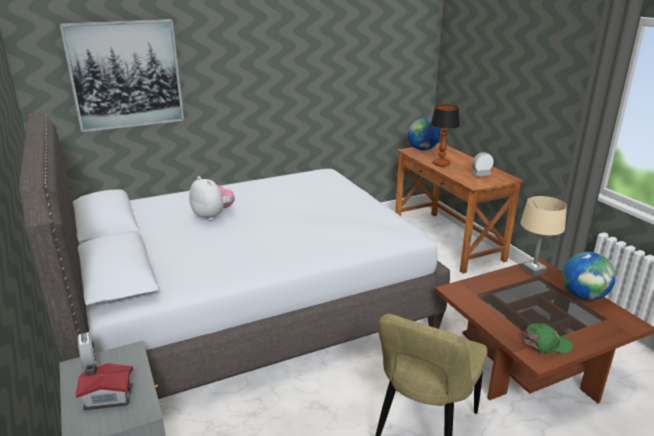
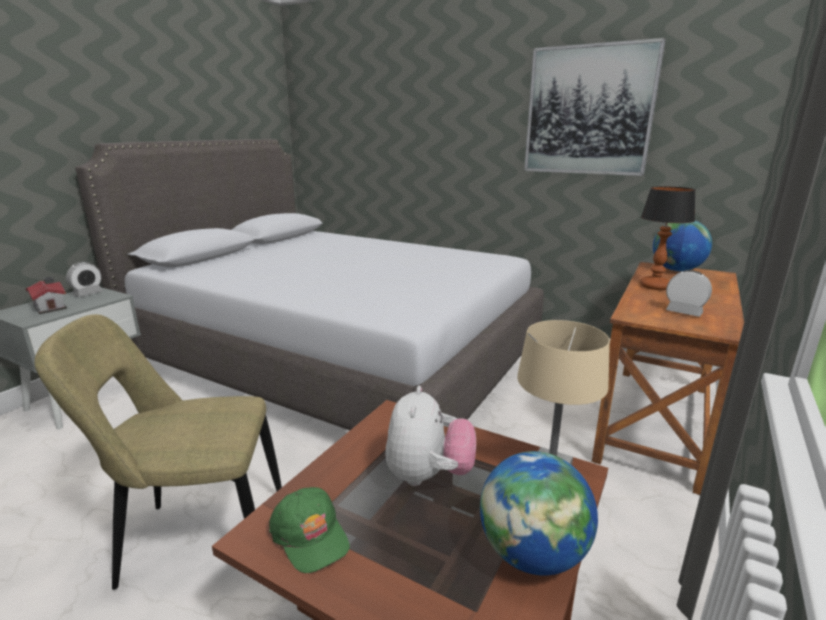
camera: 55 degrees right, 5 degrees down
picture [59,19,184,132] -> picture moved to [524,38,666,176]
plush toy [189,176,235,221] -> plush toy moved to [385,386,476,486]

